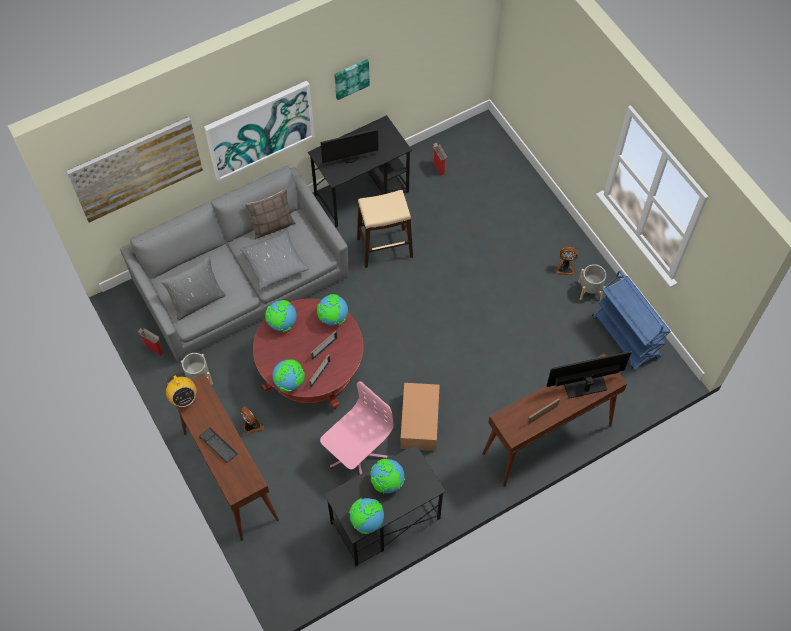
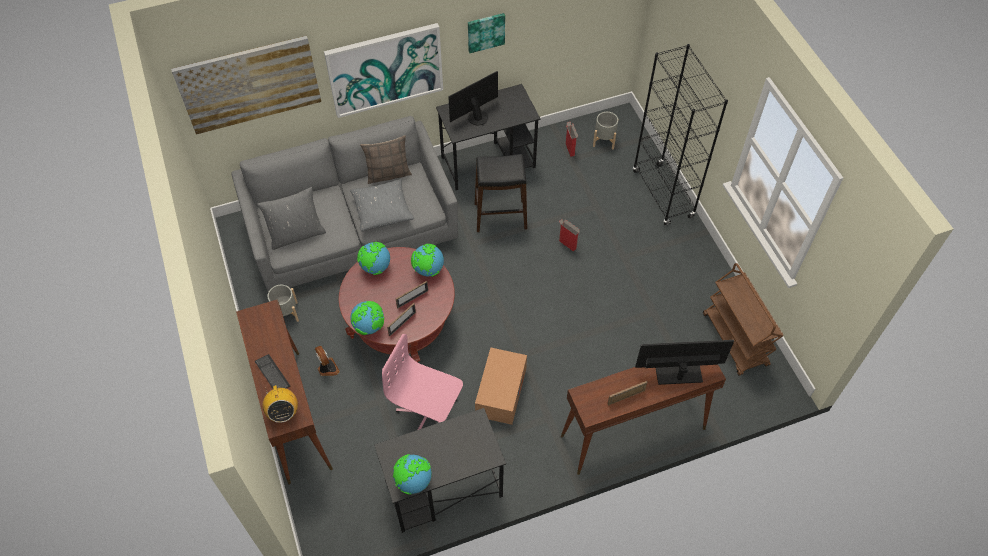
camera: 10 degrees right, 5 degrees down
cardboard box [138,328,163,356] -> cardboard box moved to [559,219,580,252]
radio [165,375,197,407] -> radio moved to [263,385,298,423]
monitor [320,129,379,164] -> monitor turned 150 degrees clockwise [448,71,498,125]
pink office chair [320,382,393,474] -> pink office chair turned 120 degrees counterclockwise [382,334,463,430]
beige stool [357,190,413,268] -> black stool [475,154,527,232]
globe [370,459,405,493] -> none
fan [556,247,578,276] -> none
grey planter [578,264,606,300] -> grey planter moved to [593,112,618,150]
blue cart [592,271,671,371] -> brown cart [703,263,784,376]
none -> black bookcase [633,44,728,226]

